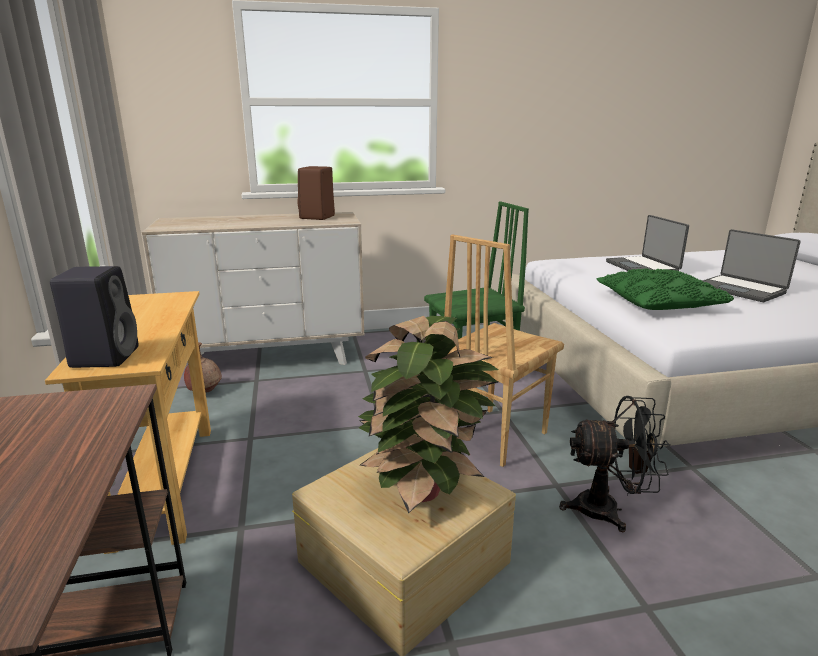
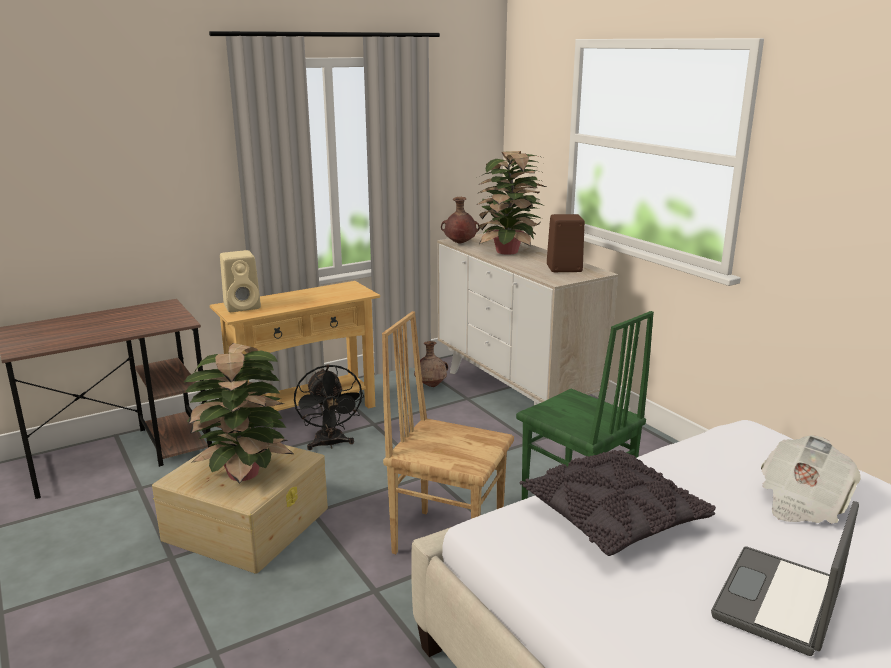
camera: 70 degrees right, 0 degrees up
black speaker [50,266,139,368] -> beige speaker [220,250,261,312]
black fan [559,396,670,532] -> black fan moved to [294,364,364,450]
green pillow [597,268,734,310] -> black pillow [520,450,716,556]
laptop [606,215,689,271] -> newspaper [761,435,861,524]
none -> brown vase [441,197,480,244]
none -> potted plant [475,151,546,255]

